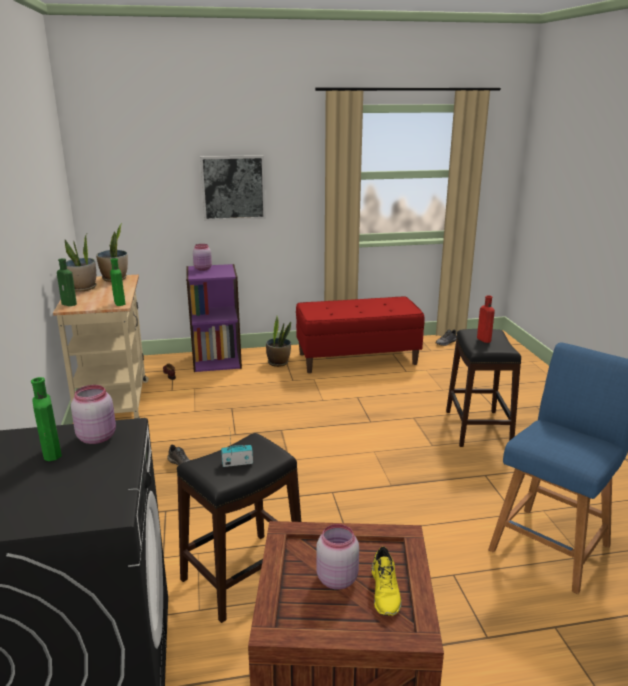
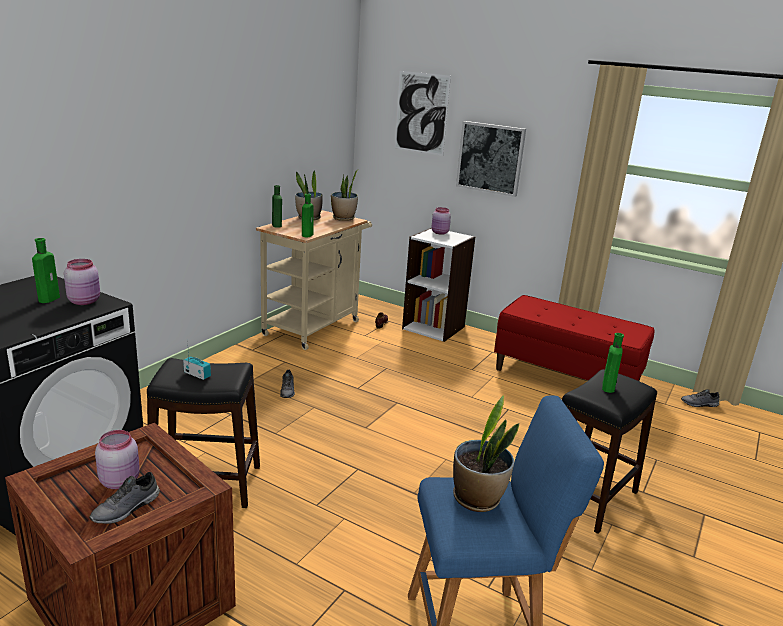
camera: 40 degrees right, 0 degrees up
purple bookcase [186,264,242,372] -> white bookcase [402,228,475,342]
potted plant [266,316,291,367] -> potted plant moved to [453,395,519,512]
yellow shoe [371,546,402,616] -> grey shoe [89,472,160,524]
red bottle [477,295,495,343] -> green bottle [602,333,624,393]
none -> picture [394,71,451,156]

